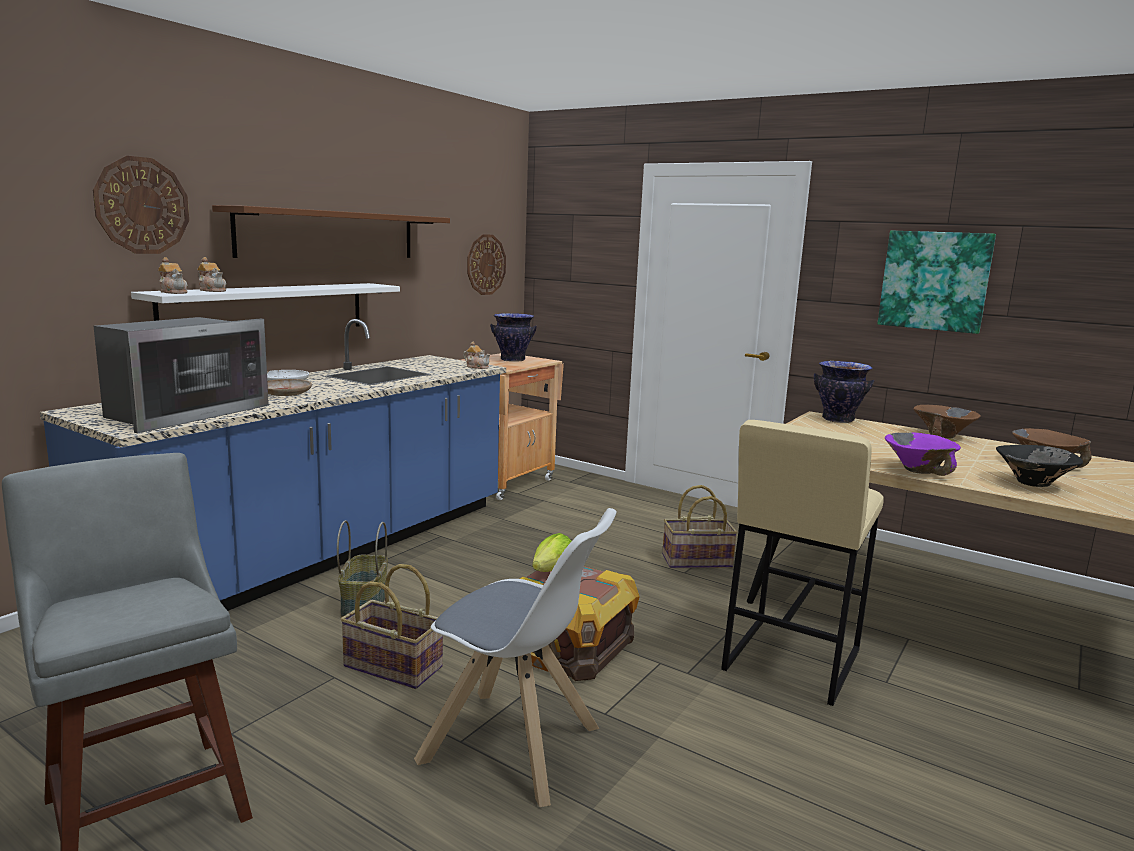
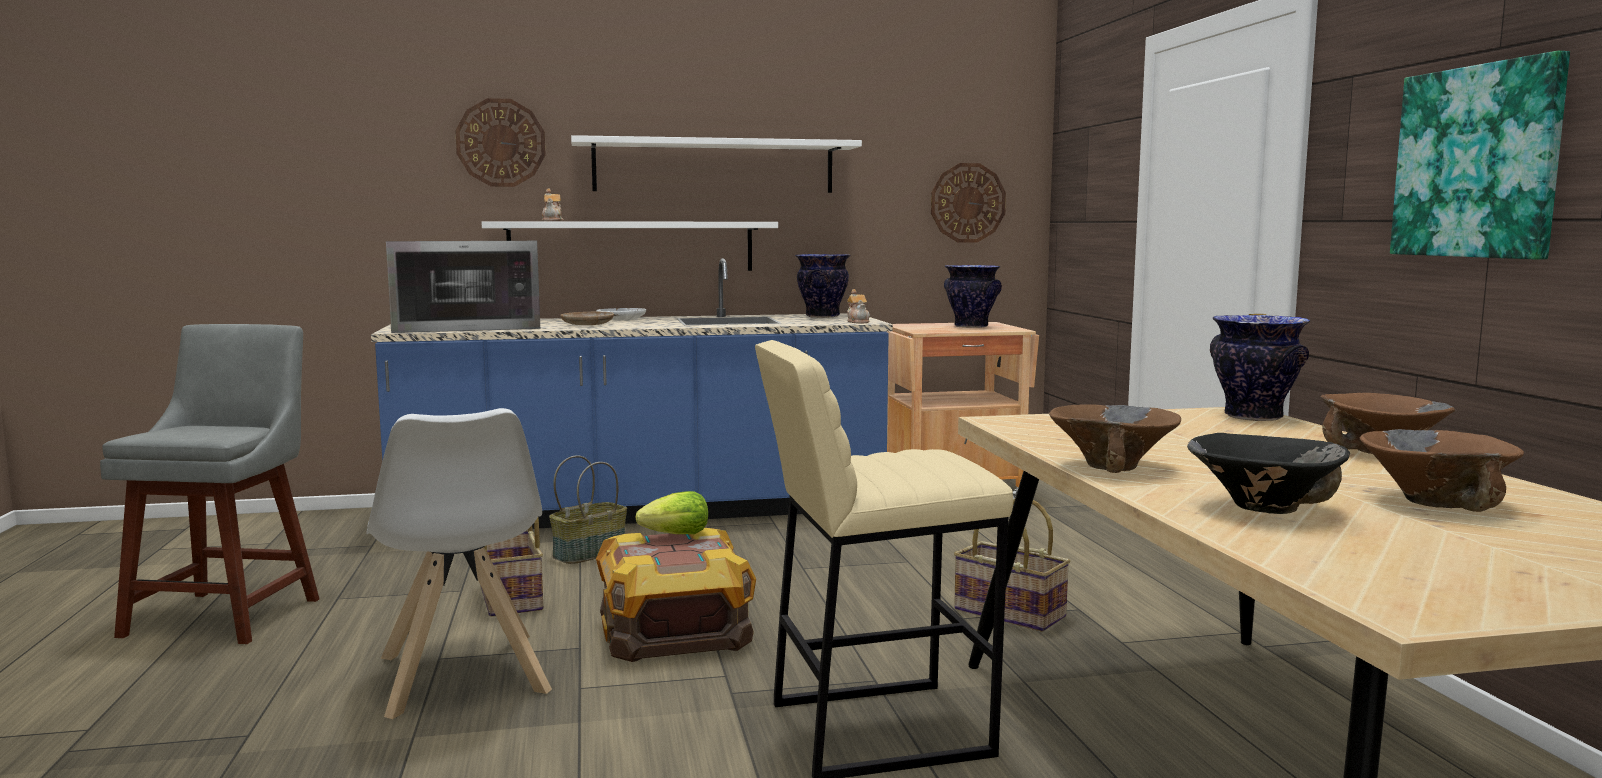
camera: 45 degrees right, 5 degrees down
teapot [158,257,188,294] -> none
brown shelf [212,205,450,258] -> white shelf [571,135,862,193]
purple bowl [885,433,961,476] -> brown bowl [1049,404,1181,473]
none -> vase [795,254,850,318]

